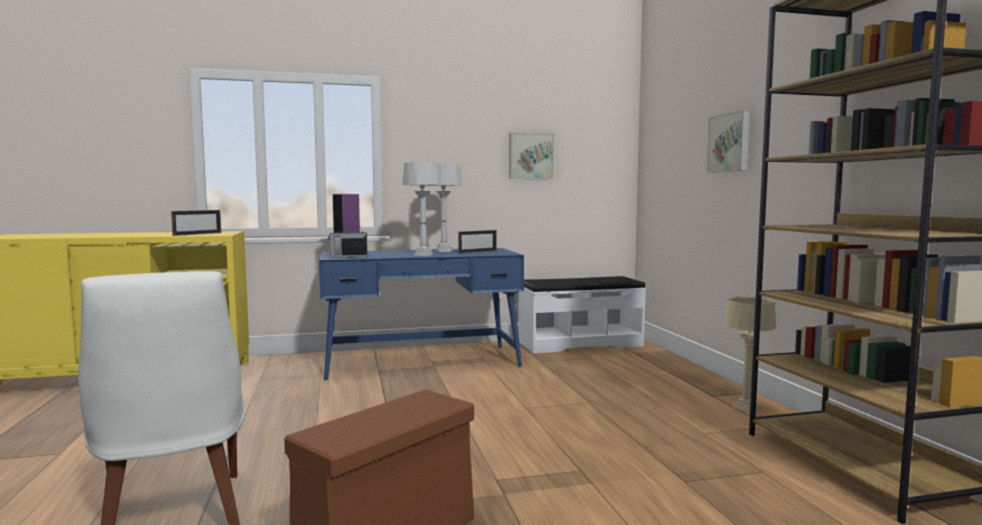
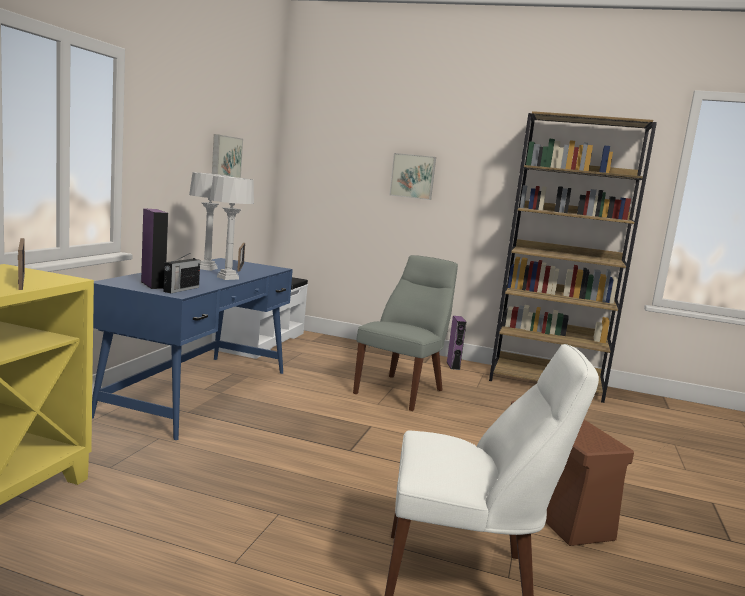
camera: 60 degrees left, 5 degrees up
beige table lamp [724,297,776,413] -> purple speaker [447,316,466,370]
none -> grey chair [353,255,458,411]

